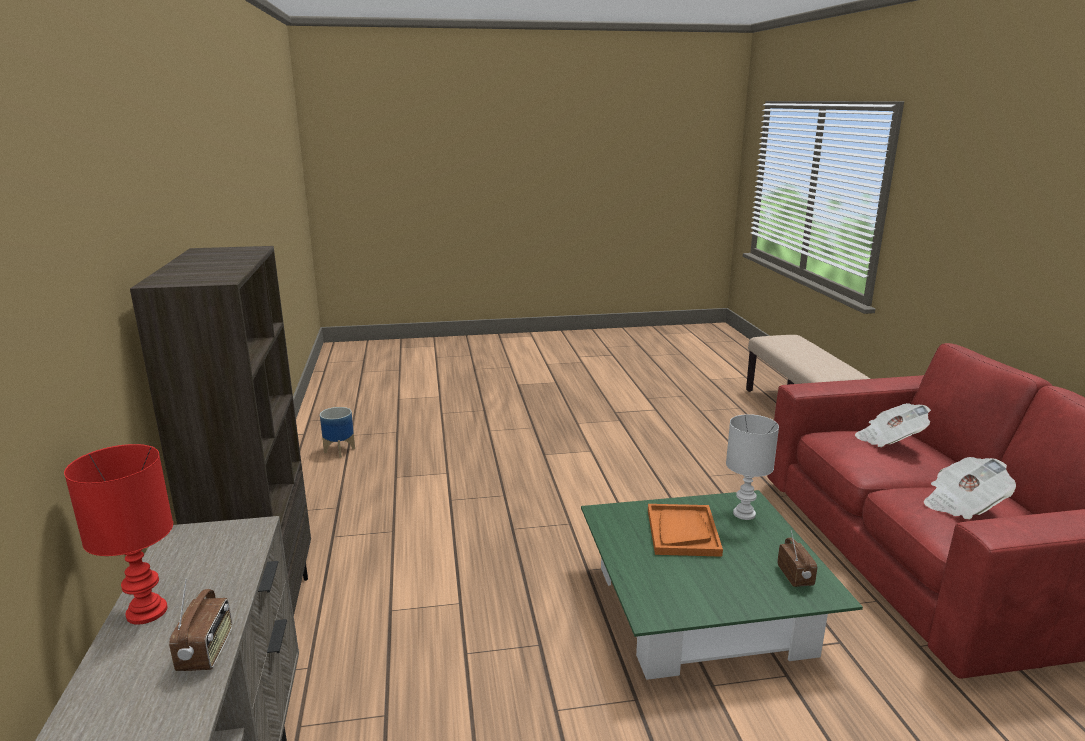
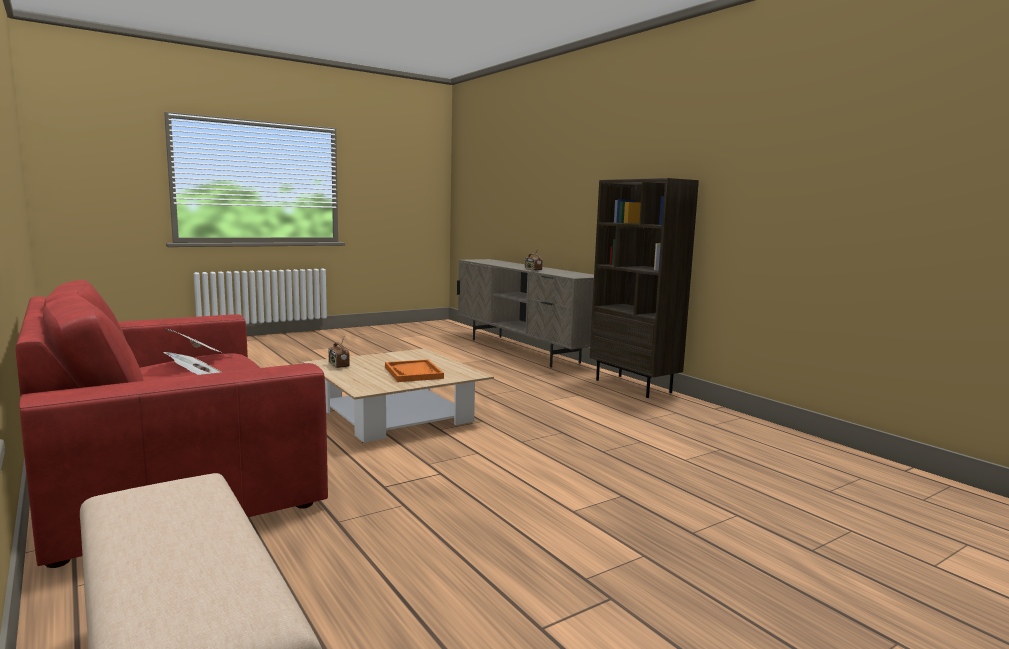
camera: 155 degrees right, 10 degrees down
red table lamp [64,444,173,625] -> none
planter [320,407,355,457] -> none
green coffee table [581,490,863,680] -> beige coffee table [303,348,494,443]
white table lamp [726,414,779,520] -> none

